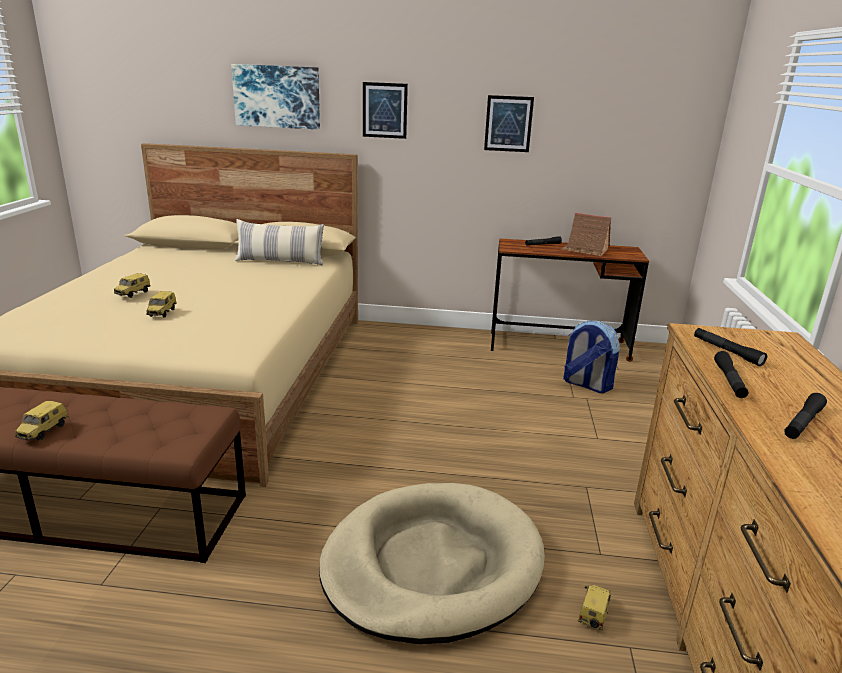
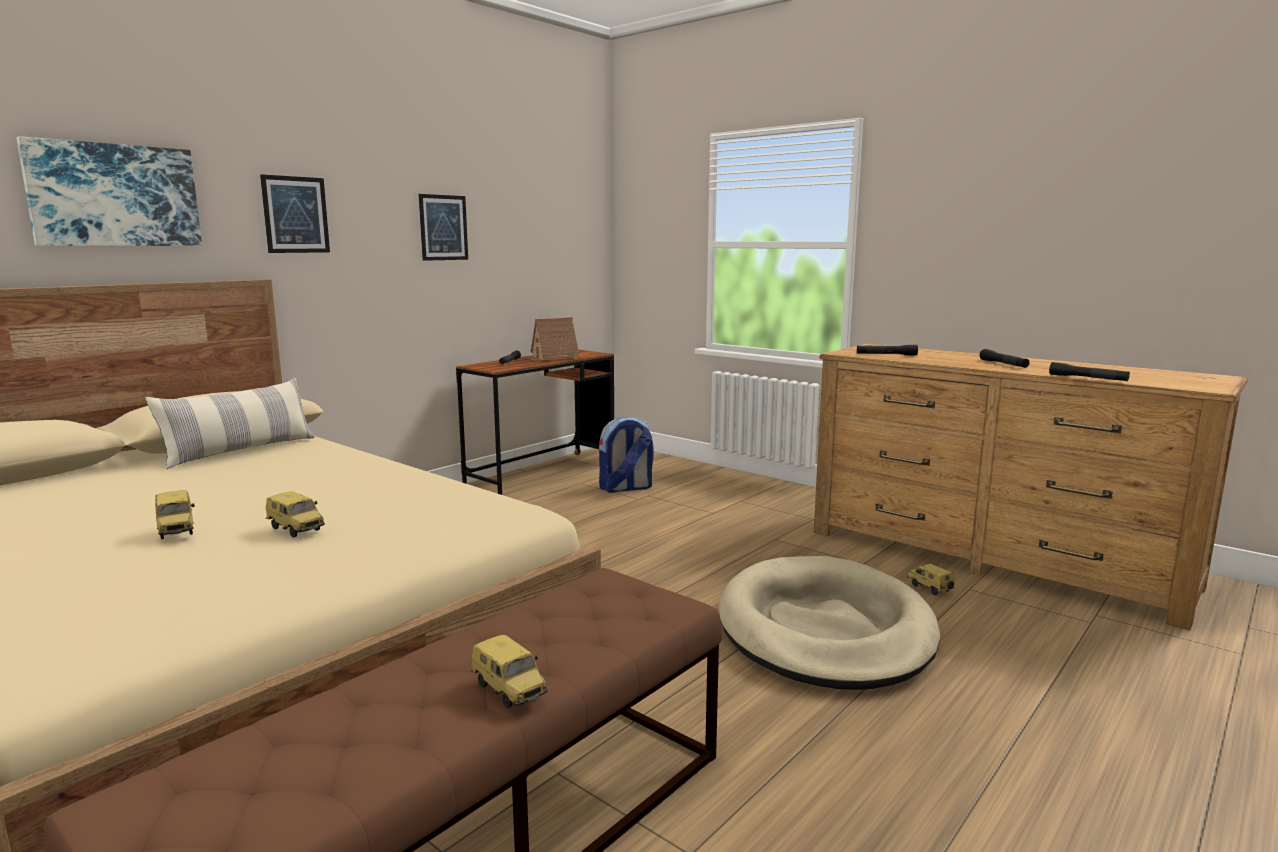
camera: 55 degrees left, 10 degrees down
black flashlight [714,351,748,398] -> black flashlight moved to [1049,362,1130,381]

